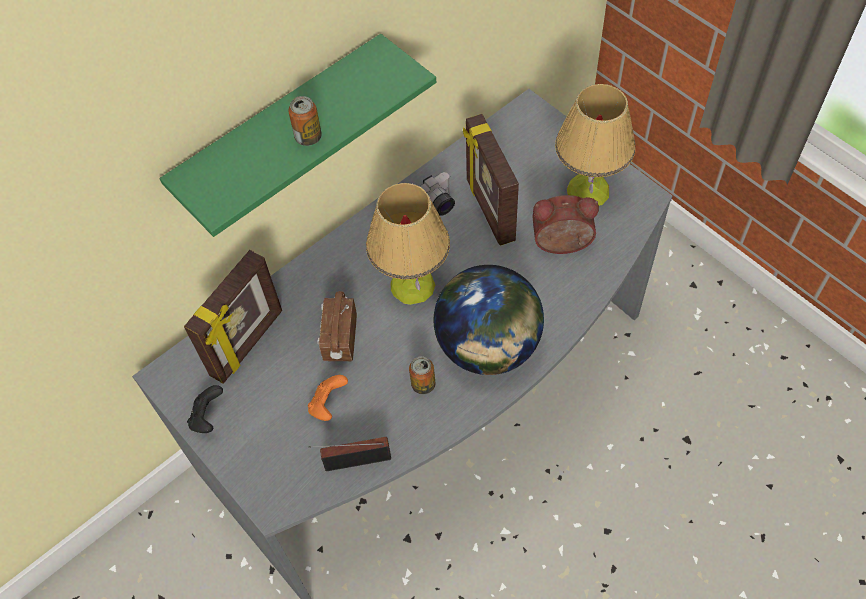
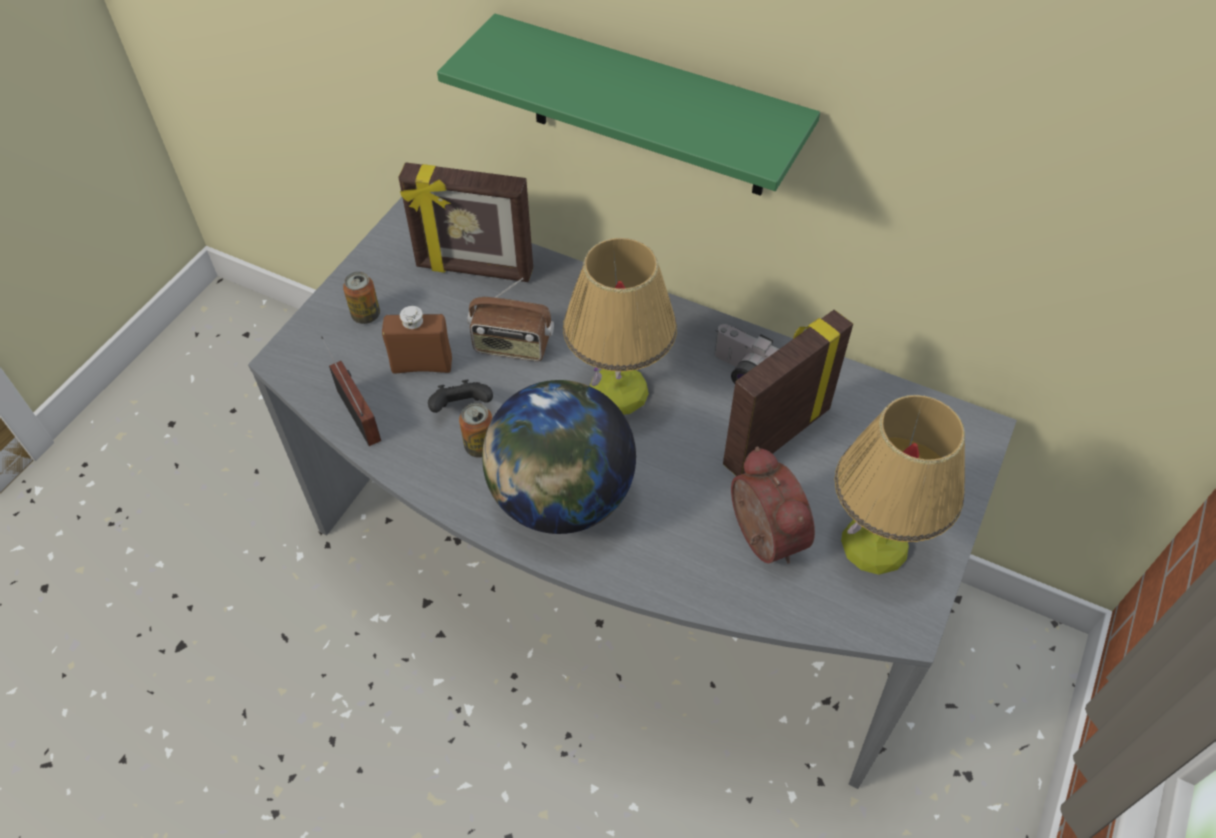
camera: 65 degrees right, 5 degrees down
black game controller [187,385,223,433] -> black game controller moved to [428,379,493,413]
can [288,96,322,146] -> can moved to [343,272,380,324]
orange game controller [308,375,348,421] -> brown bottle [382,306,452,374]
radio [318,291,357,361] -> radio turned 150 degrees counterclockwise [468,278,554,361]

